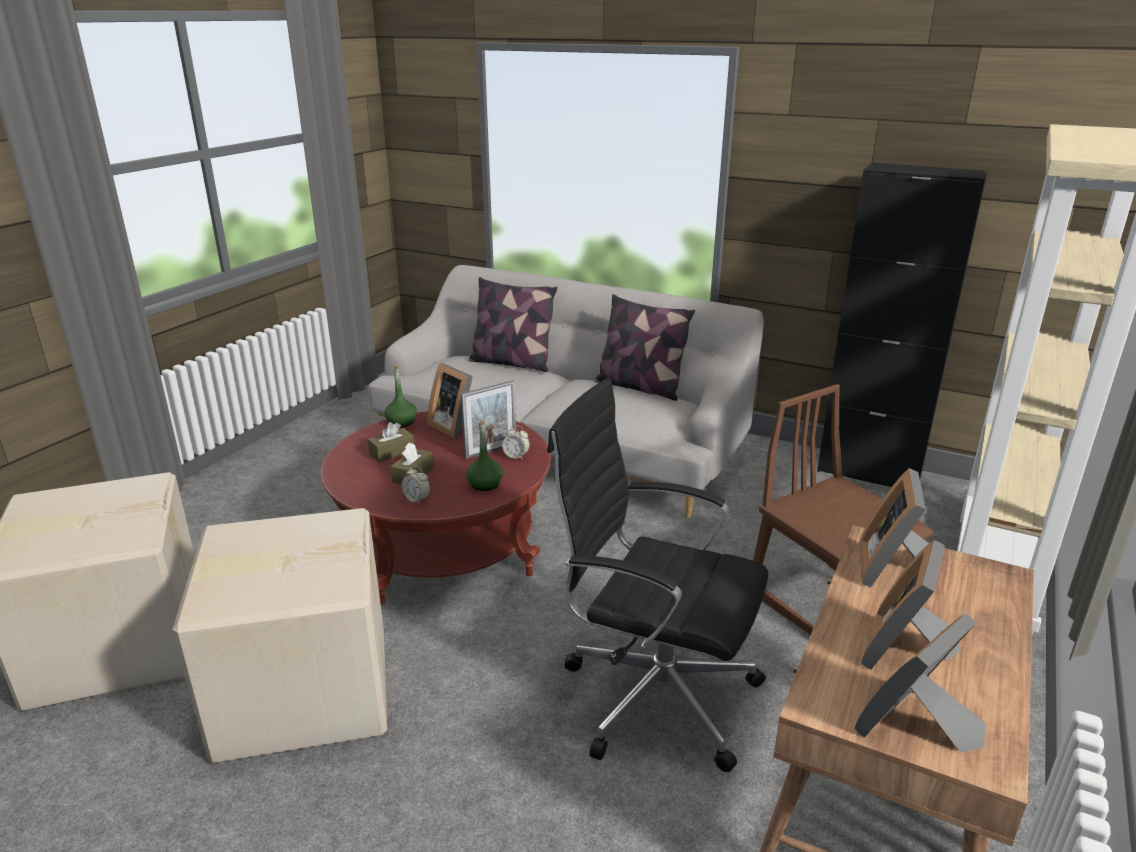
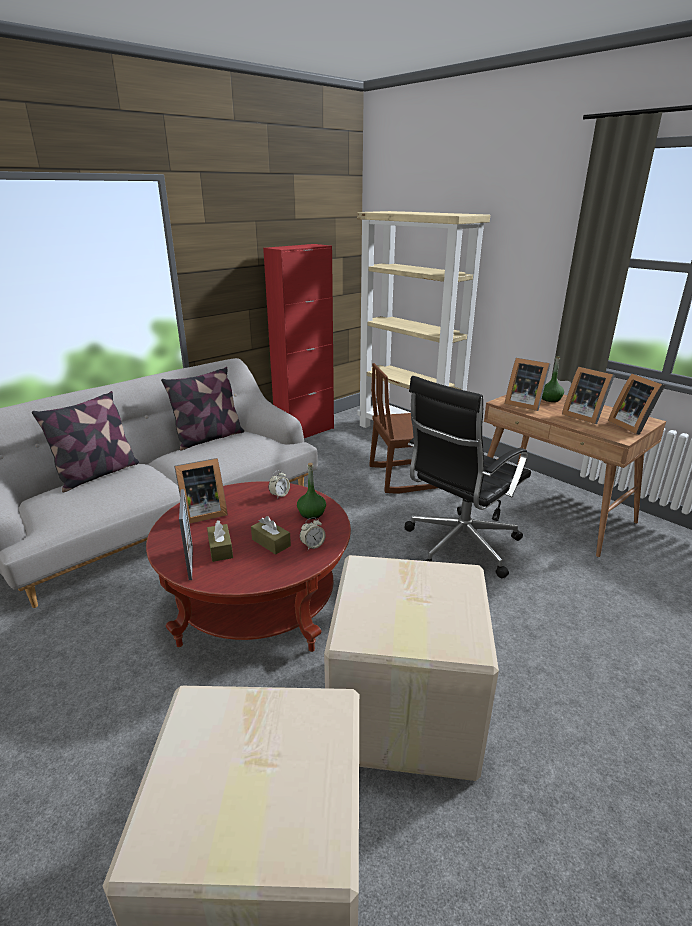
camera: 70 degrees left, 0 degrees up
green bottle [384,365,417,427] -> green bottle moved to [542,356,564,402]
picture frame [461,380,516,459] -> picture frame moved to [179,489,193,580]
black cabinet [817,163,988,487] -> red cabinet [263,244,334,438]

